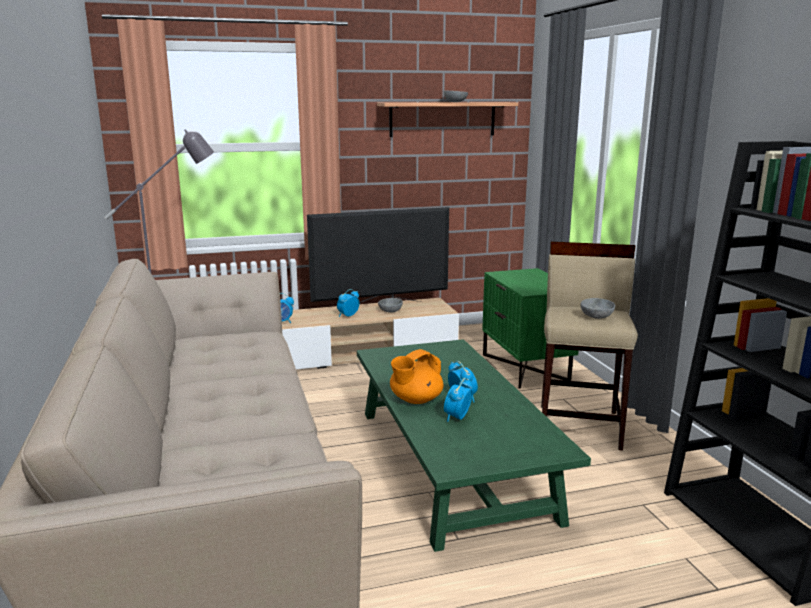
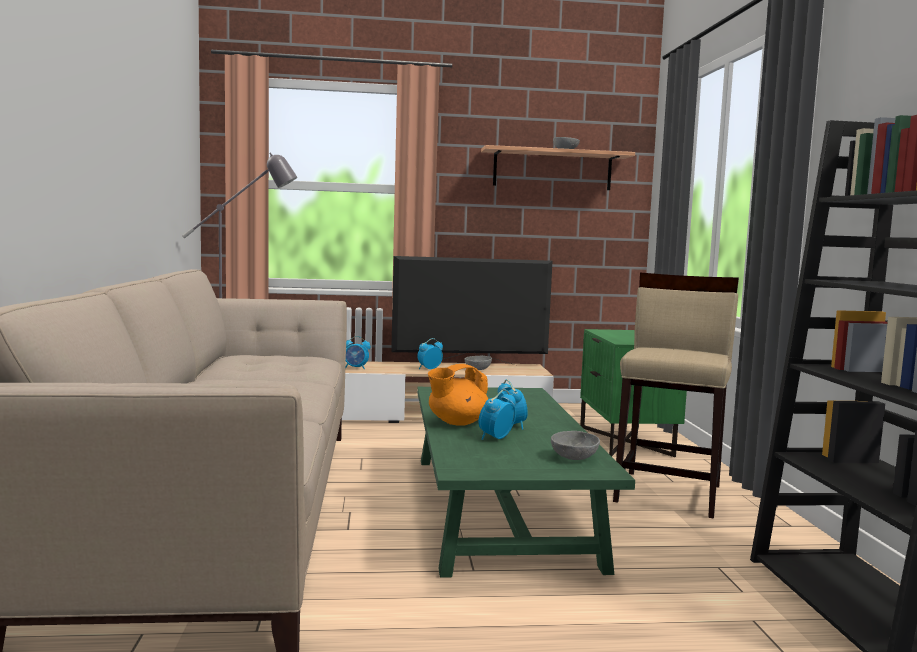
camera: 10 degrees right, 10 degrees down
grey bowl [581,298,615,319] -> grey bowl moved to [551,431,600,460]

